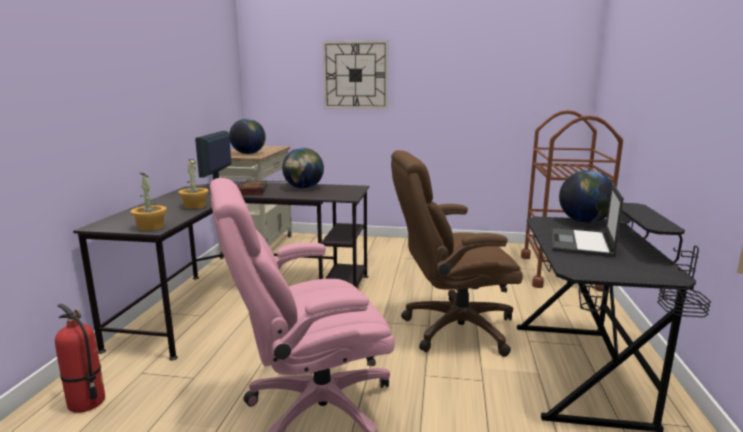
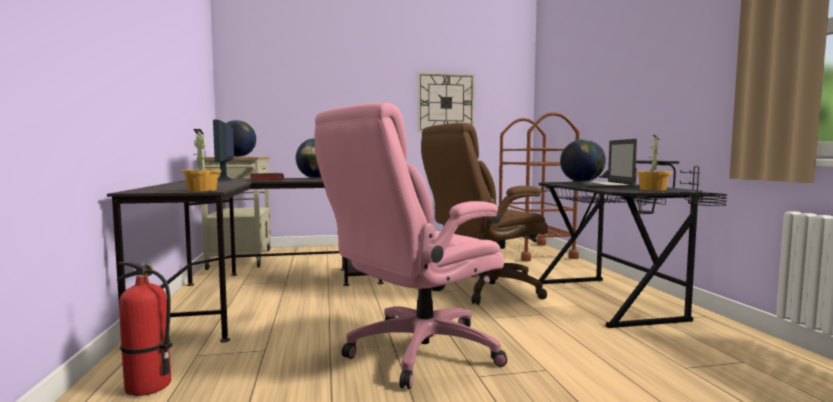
camera: 20 degrees left, 10 degrees down
potted plant [178,159,209,209] -> potted plant moved to [636,135,672,191]
wall clock [323,40,388,109] -> wall clock moved to [418,72,475,132]

